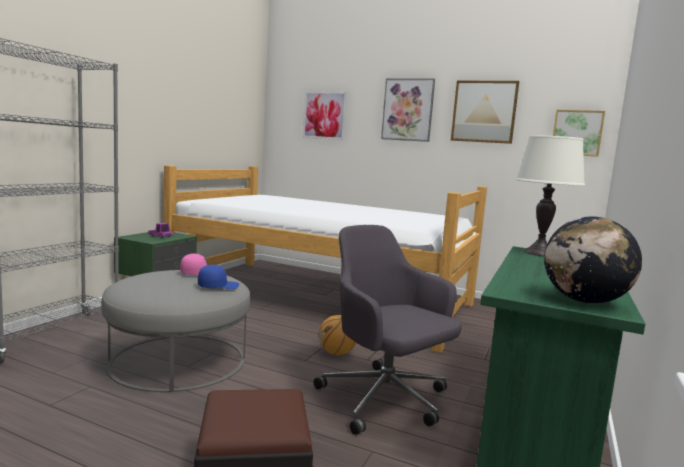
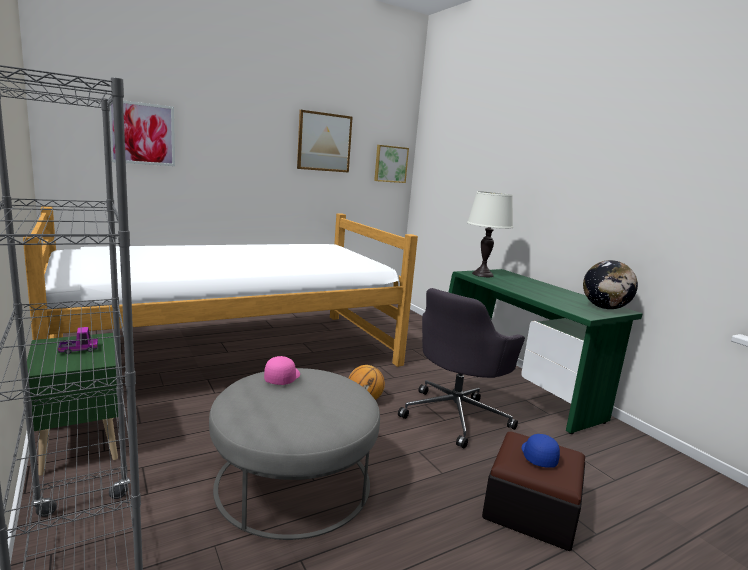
camera: 55 degrees left, 5 degrees up
blue cap [198,264,240,289] -> blue cap moved to [521,434,560,468]
grey office chair [314,225,462,435] -> grey office chair turned 45 degrees counterclockwise [398,288,525,448]
picture [381,78,435,142] -> none

